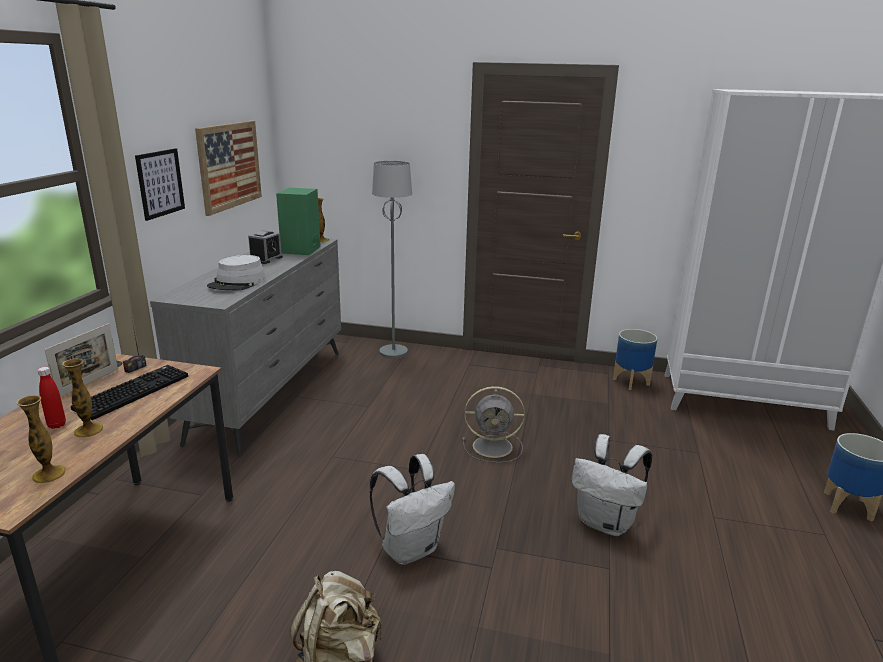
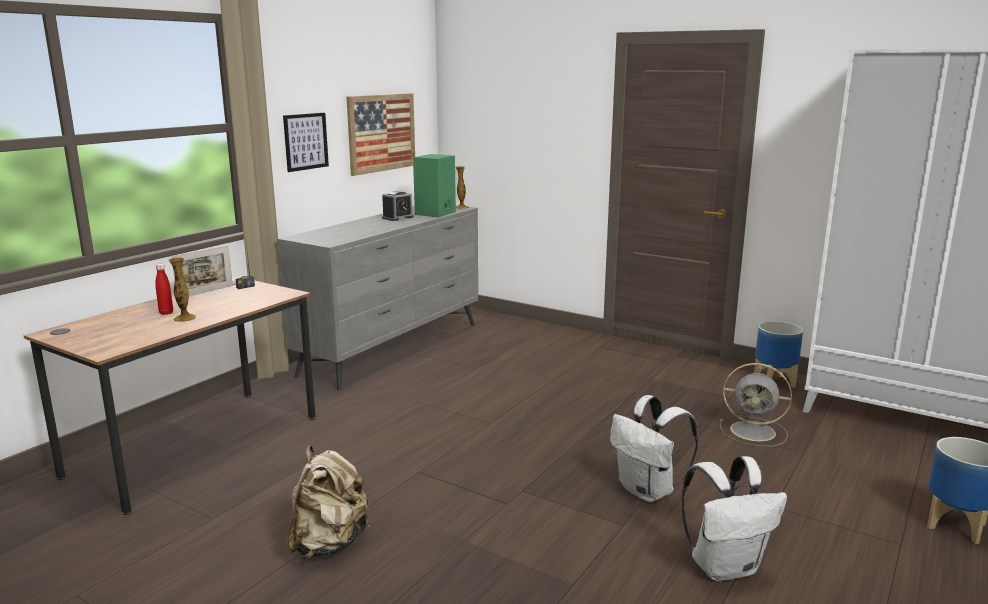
camera: 20 degrees right, 5 degrees down
vase [16,395,66,484] -> none
keyboard [71,365,188,420] -> none
grey hat [207,255,266,290] -> none
white backpack [369,454,455,565] -> white backpack moved to [681,456,787,581]
grey floor lamp [372,161,412,358] -> none
grey fan [462,386,525,463] -> grey fan moved to [720,363,792,447]

